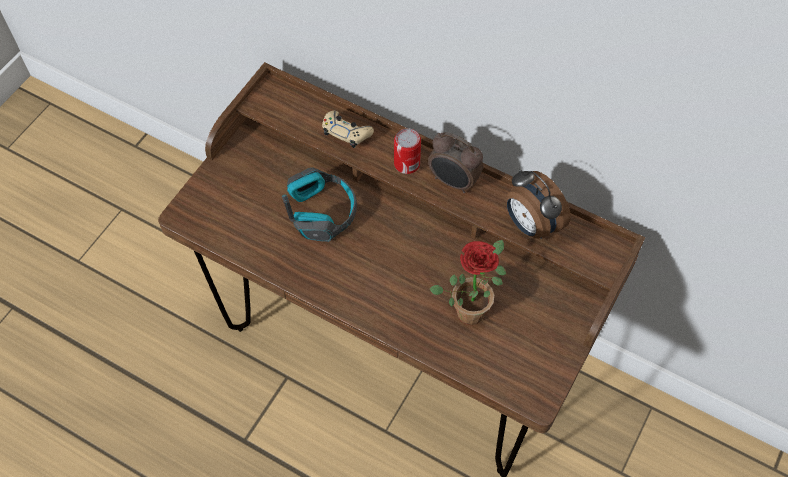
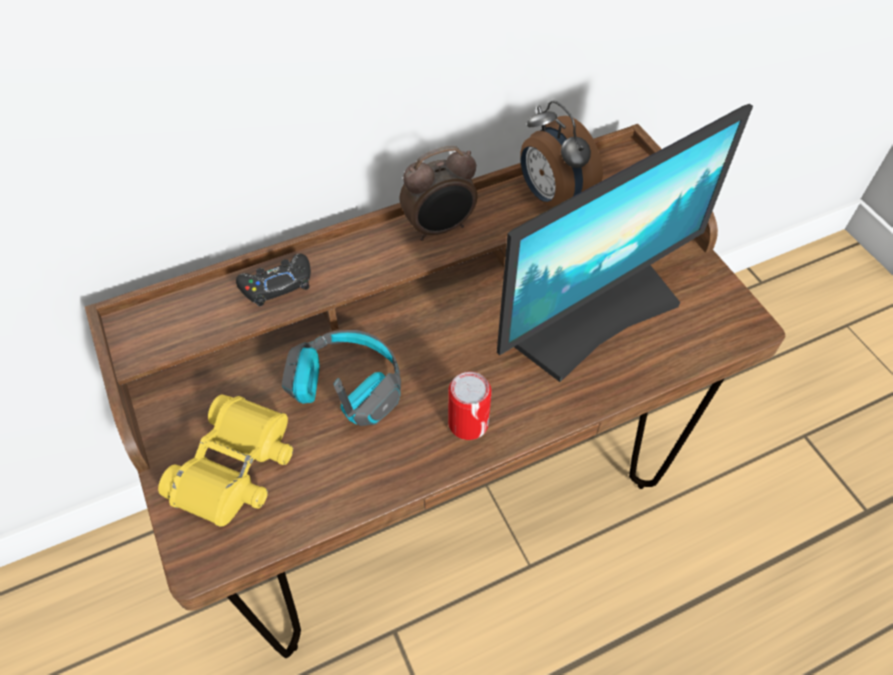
camera: 55 degrees left, 5 degrees down
beige game controller [322,111,374,148] -> black game controller [236,254,311,307]
can [394,128,421,174] -> can moved to [448,372,491,440]
potted plant [429,240,506,325] -> monitor [497,104,753,382]
alarm clock [506,169,571,239] -> alarm clock turned 60 degrees clockwise [521,101,603,207]
none -> yellow binoculars [158,395,293,527]

